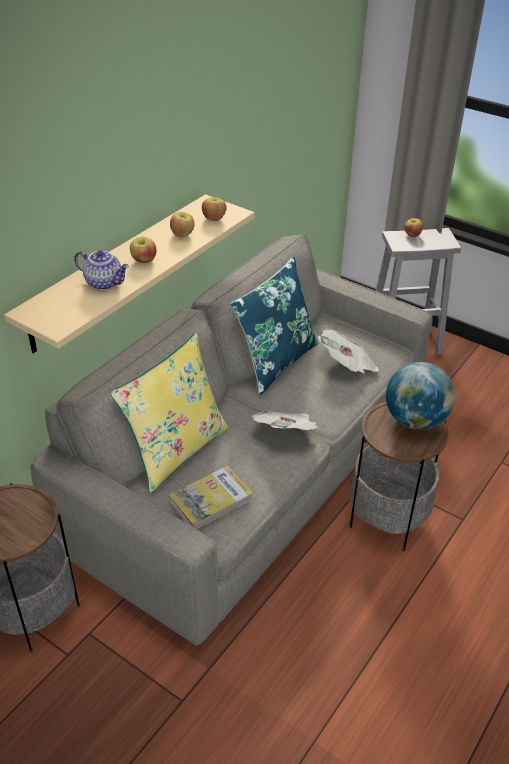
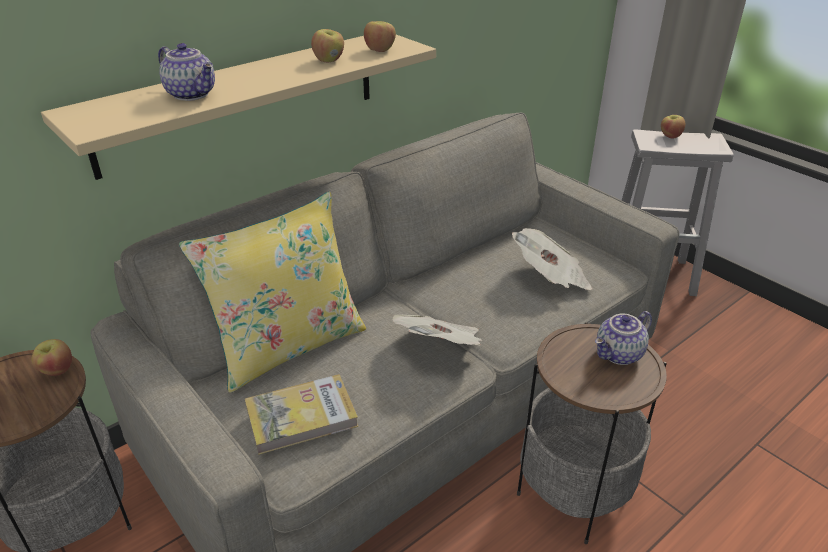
camera: 15 degrees right, 5 degrees down
apple [130,237,157,263] -> apple moved to [31,339,72,376]
blue pillow [230,257,318,395] -> none
globe [386,362,455,430] -> teapot [595,311,652,365]

